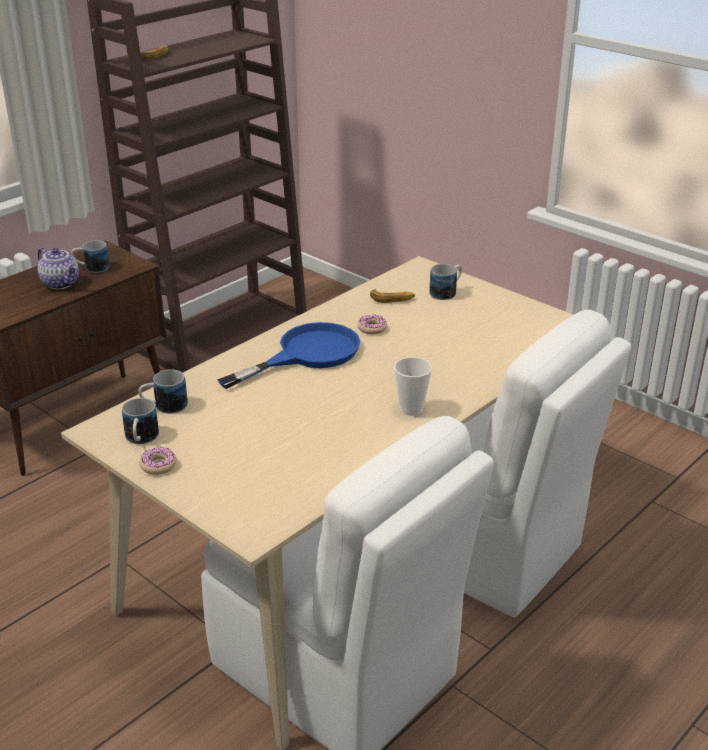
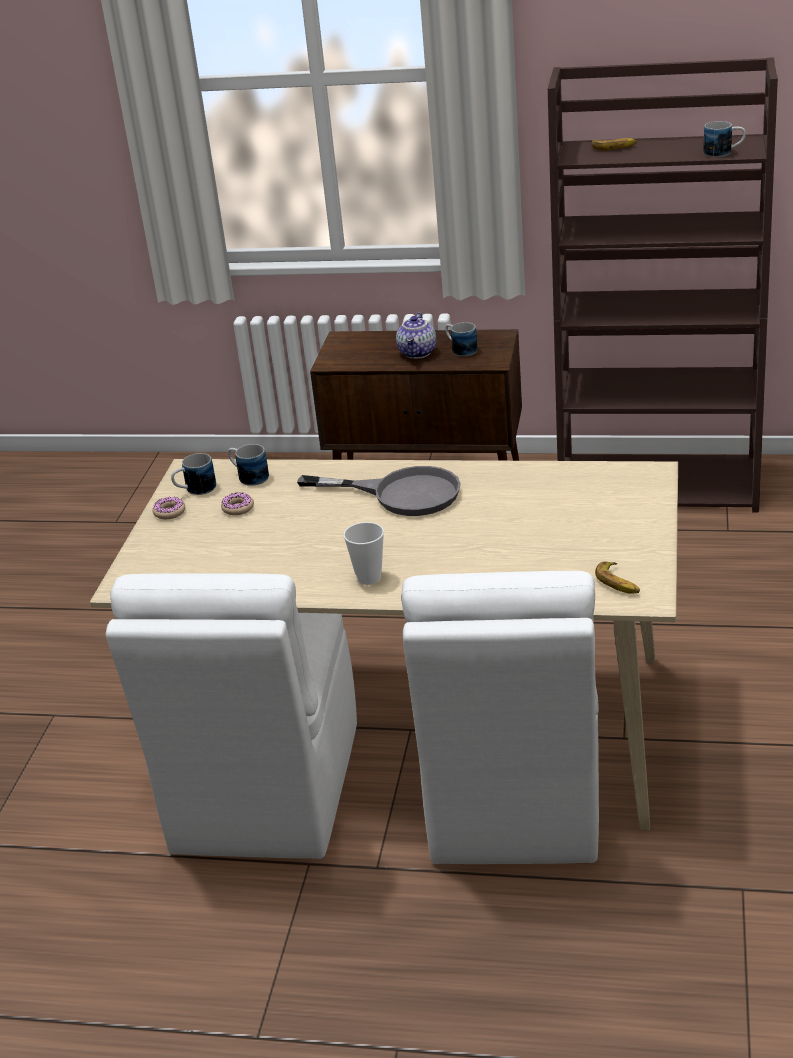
camera: 60 degrees right, 0 degrees up
blue frying pan [217,322,360,389] -> grey frying pan [297,466,461,516]
donut [357,315,387,334] -> donut moved to [221,492,254,515]
banana [370,289,415,303] -> banana moved to [595,561,640,594]
mug [429,264,462,300] -> mug moved to [703,121,746,157]

